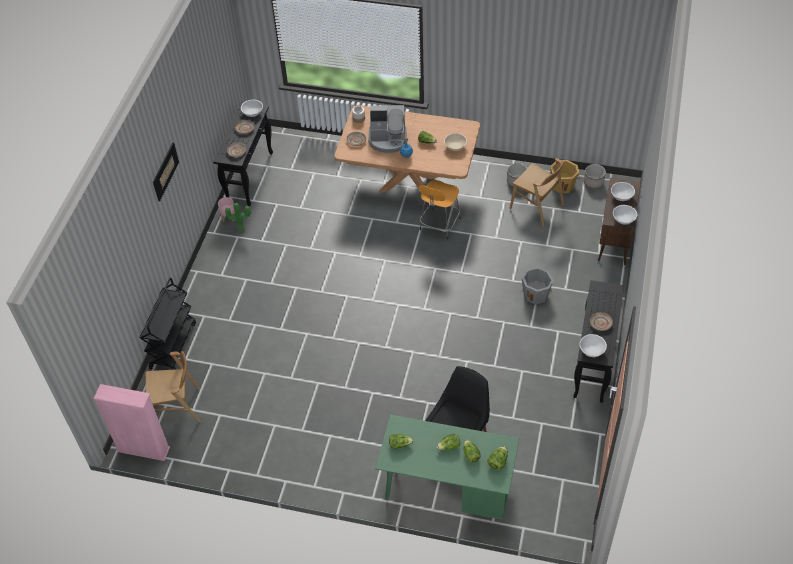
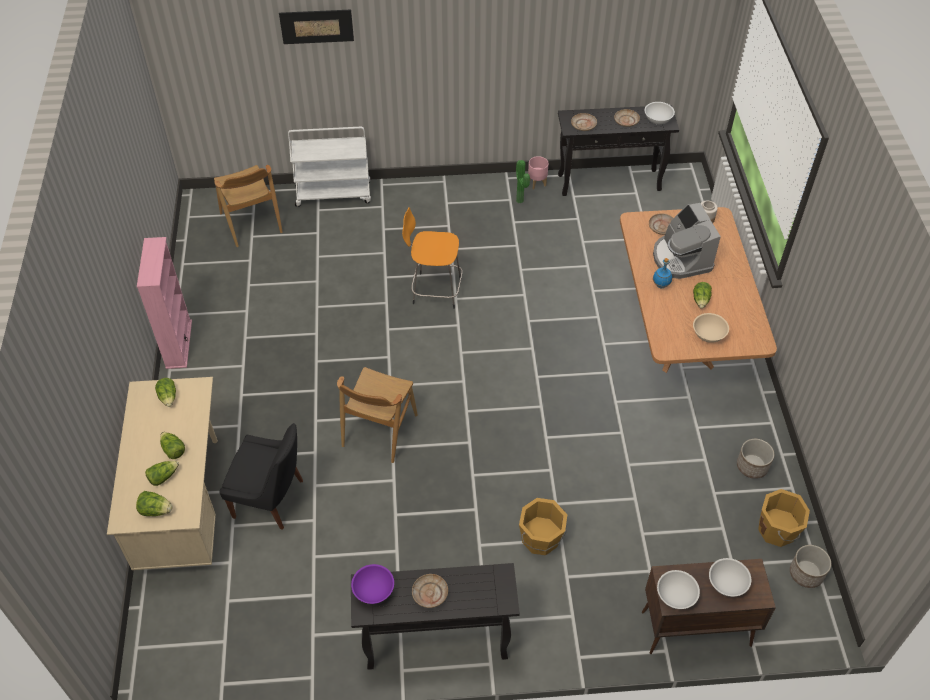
camera: 70 degrees right, 0 degrees up
pink bookcase [93,384,170,461] -> pink bookcase moved to [137,237,192,369]
black cart [140,278,196,370] -> white cart [288,127,371,207]
picture [153,143,179,202] -> picture moved to [279,10,354,44]
green desk [375,415,519,520] -> beige desk [107,377,218,570]
orange stool [418,180,461,240] -> orange stool moved to [402,208,462,309]
brown chair [510,158,564,227] -> brown chair moved to [337,367,418,463]
grey bucket [522,267,554,305] -> orange bucket [519,498,568,556]
white bowl [579,334,607,357] -> purple bowl [351,564,394,604]

